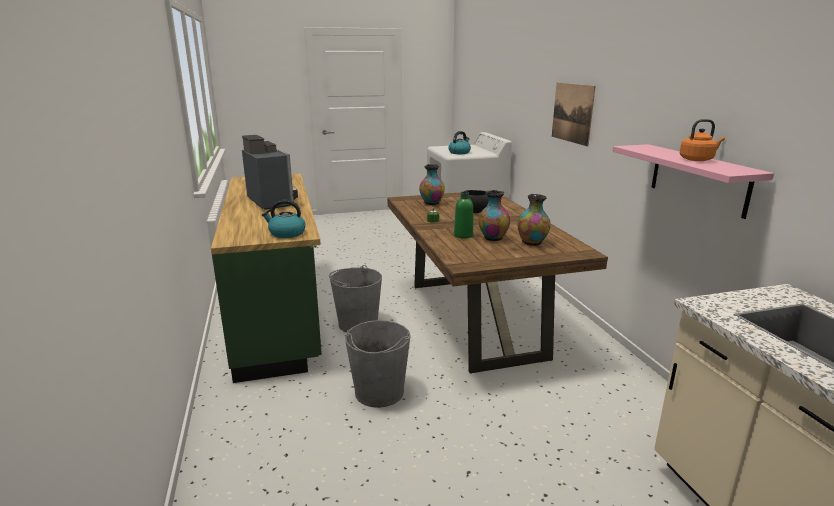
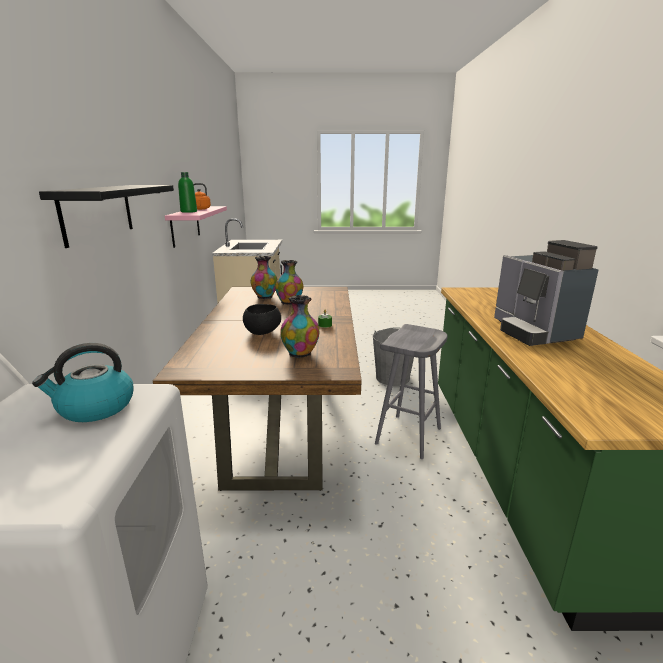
camera: 165 degrees left, 0 degrees up
kettle [262,200,306,238] -> none
grey bucket [329,265,382,333] -> grey stool [375,324,448,459]
green bottle [454,192,473,238] -> green bottle moved to [178,172,197,213]
picture [552,83,596,147] -> black shelf [39,185,174,248]

